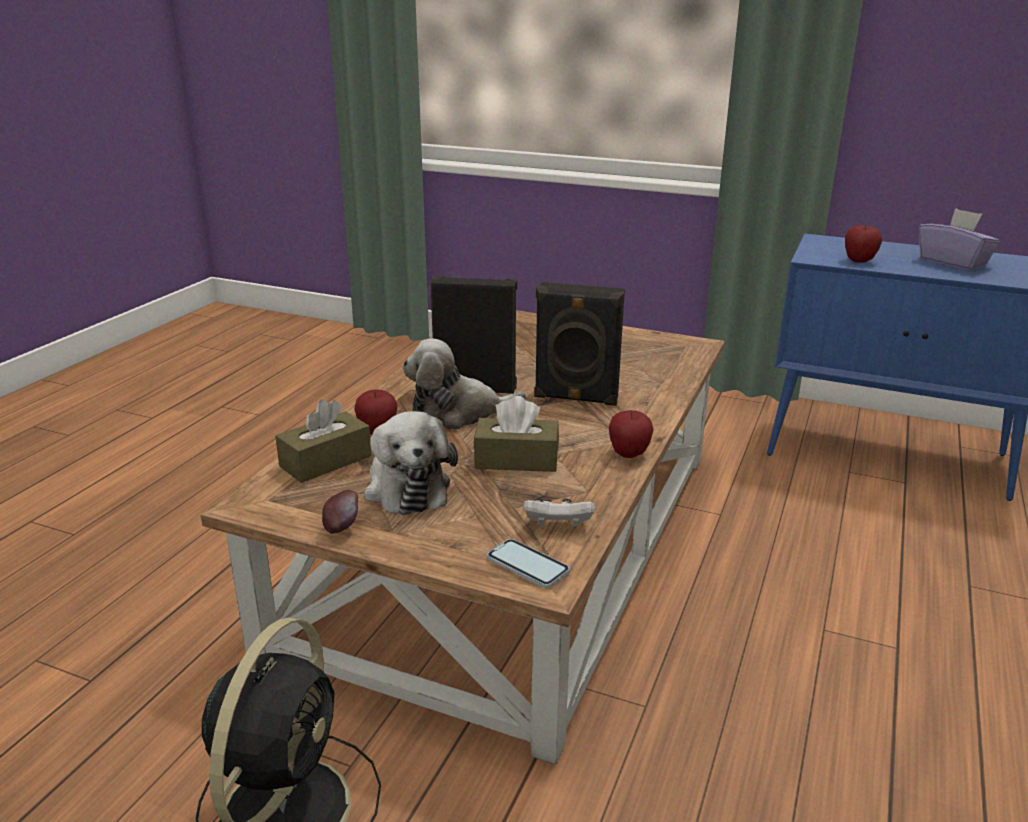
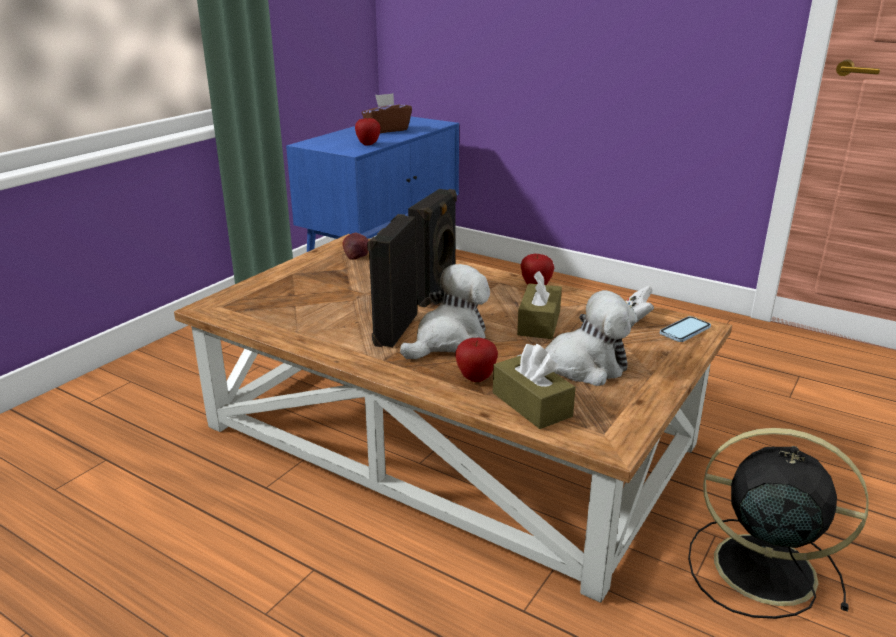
camera: 80 degrees left, 0 degrees up
apple [322,490,358,534] -> apple moved to [342,232,369,260]
plush toy [402,338,526,430] -> plush toy turned 135 degrees counterclockwise [400,264,490,359]
purple tissue box [919,208,1000,271] -> brown tissue box [362,93,412,133]

